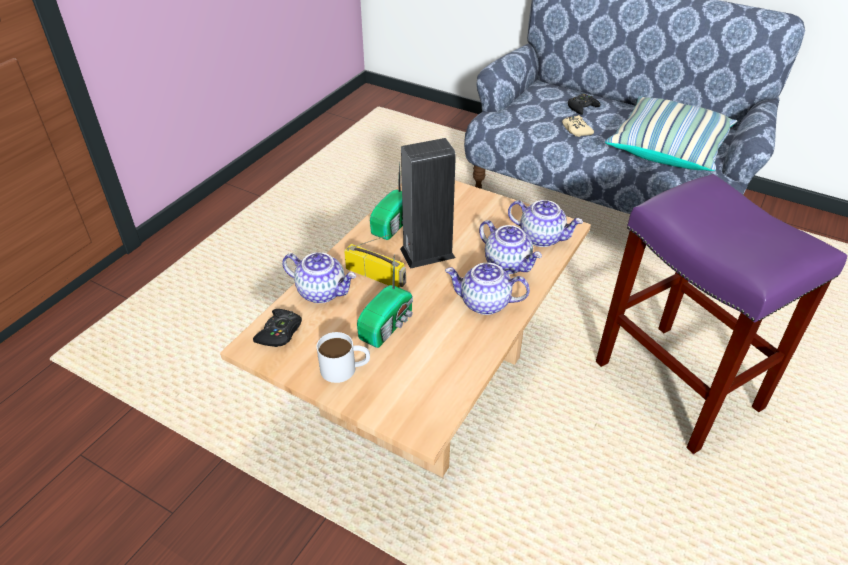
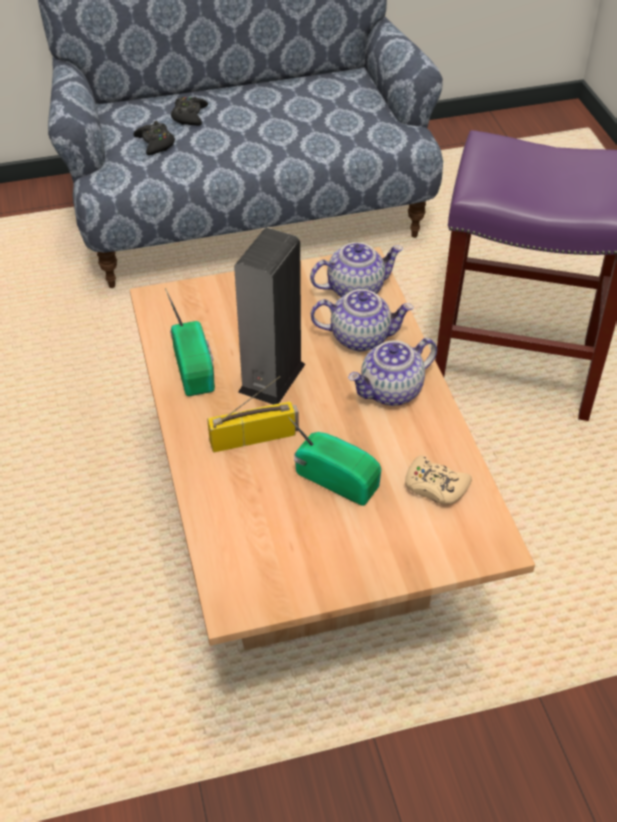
camera: 45 degrees left, 5 degrees up
black game controller [253,309,302,347] -> black game controller moved to [133,121,175,155]
teapot [282,252,356,303] -> none
white mug [317,332,370,383] -> none
radio [357,254,413,348] -> radio turned 45 degrees counterclockwise [288,416,381,506]
beige game controller [562,115,594,137] -> beige game controller moved to [405,455,472,505]
pillow [605,96,737,171] -> none

